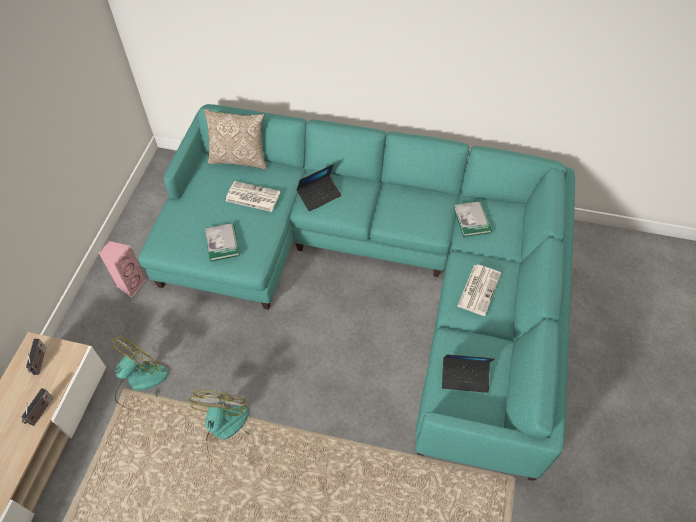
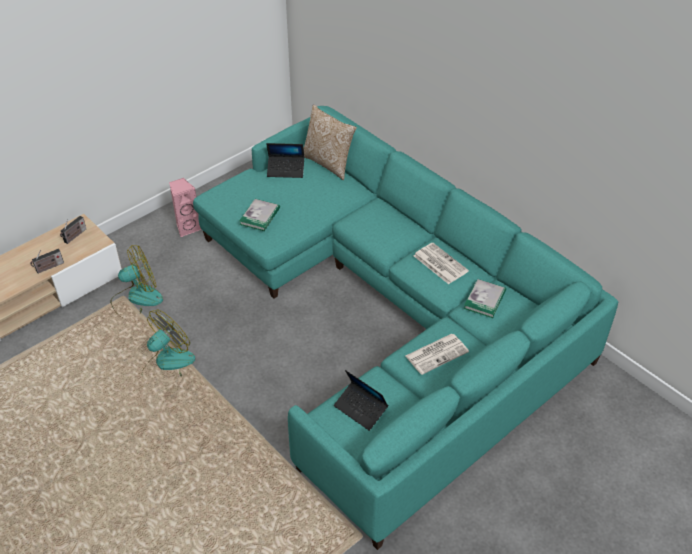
camera: 35 degrees right, 10 degrees down
newspaper [226,181,280,212] -> newspaper moved to [414,243,469,284]
laptop [296,165,342,211] -> laptop moved to [266,143,304,178]

